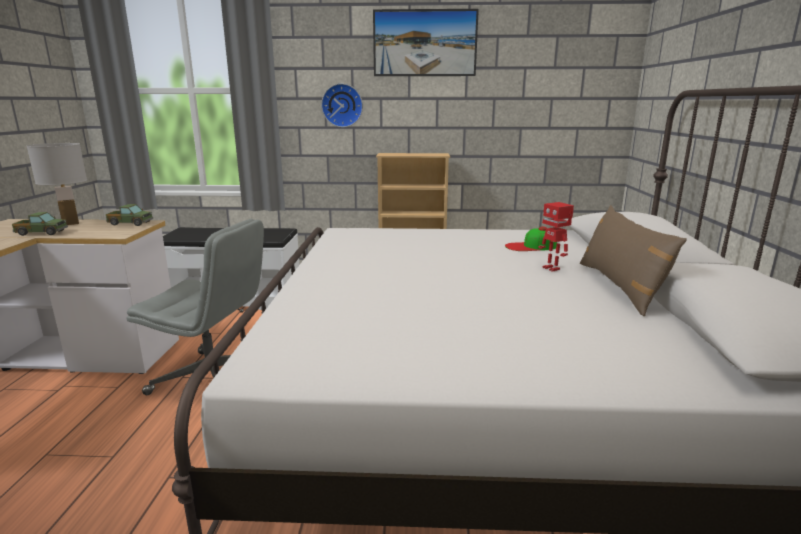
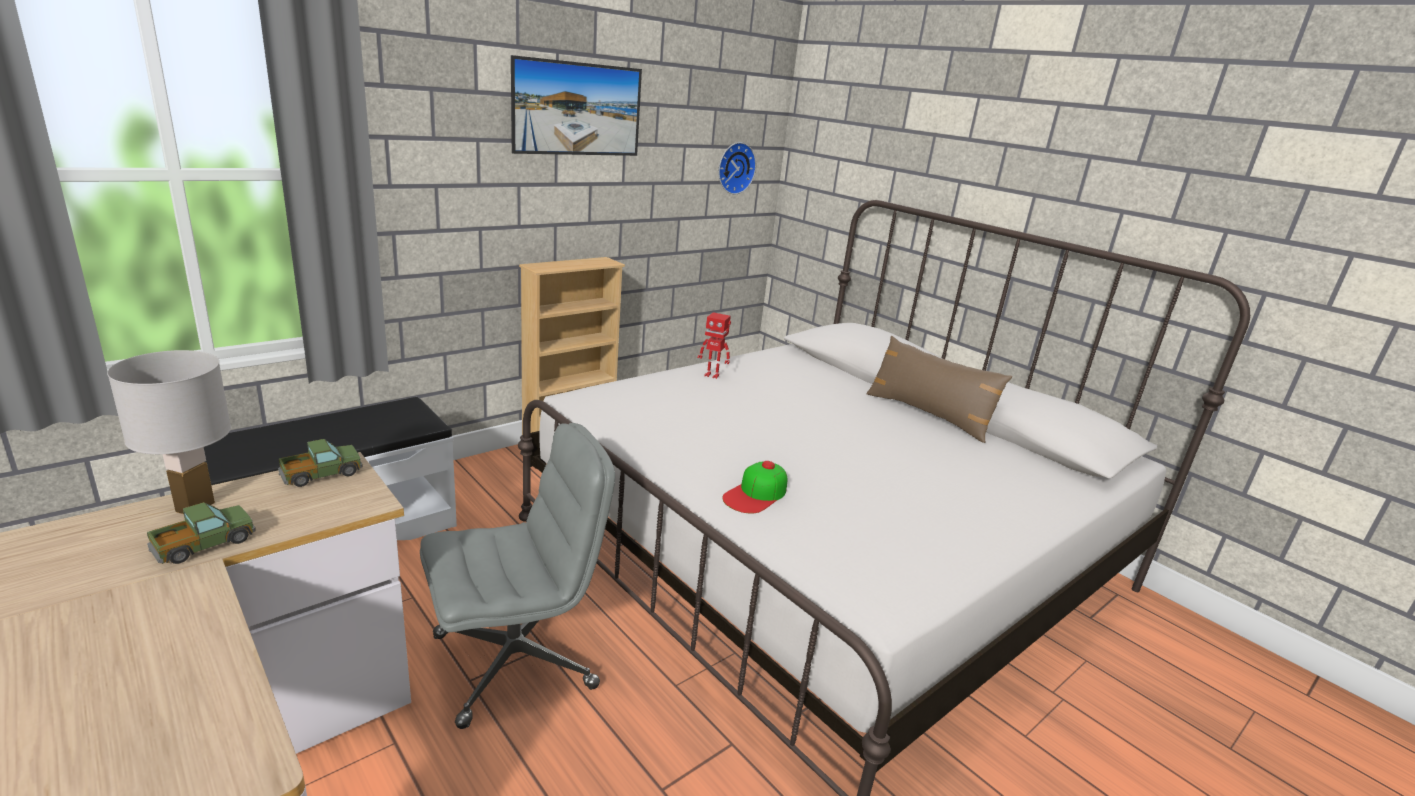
camera: 45 degrees left, 5 degrees up
wall clock [321,83,363,127] -> wall clock moved to [718,142,756,194]
cap [505,227,557,251] -> cap moved to [722,461,787,514]
toy robot [538,202,574,272] -> toy robot moved to [698,312,731,379]

